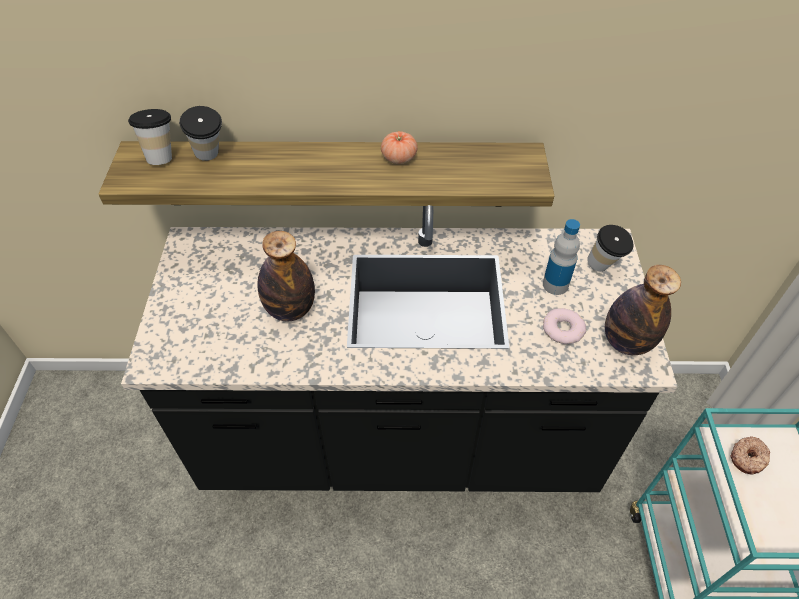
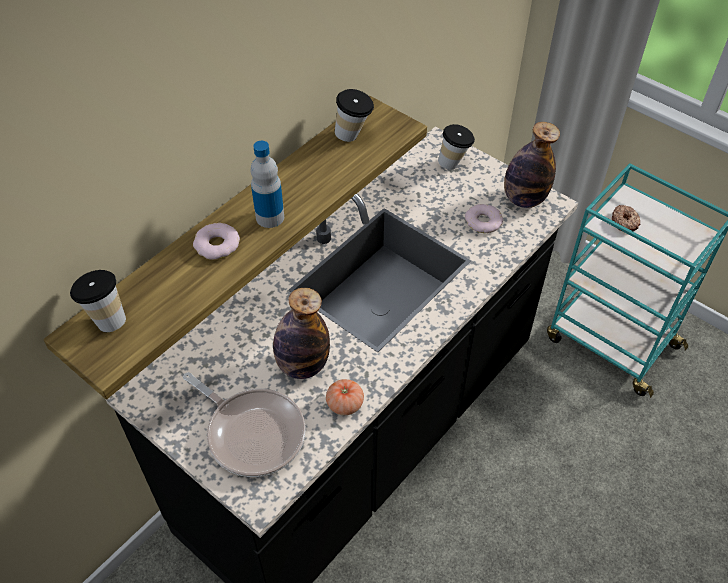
camera: 50 degrees left, 0 degrees up
cup [179,106,222,161] -> cup moved to [335,89,374,142]
tomato [381,131,418,164] -> tomato moved to [326,379,364,415]
bottle [543,219,580,295] -> bottle moved to [251,141,284,228]
none -> frying pan [183,372,306,477]
none -> donut [193,223,240,259]

